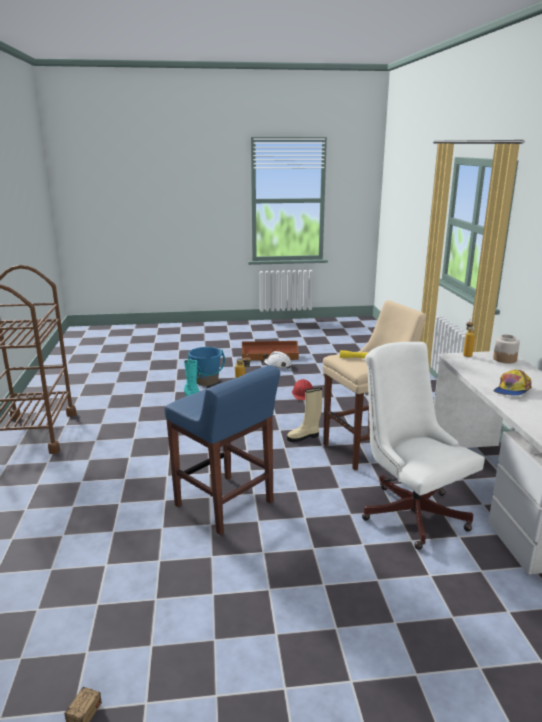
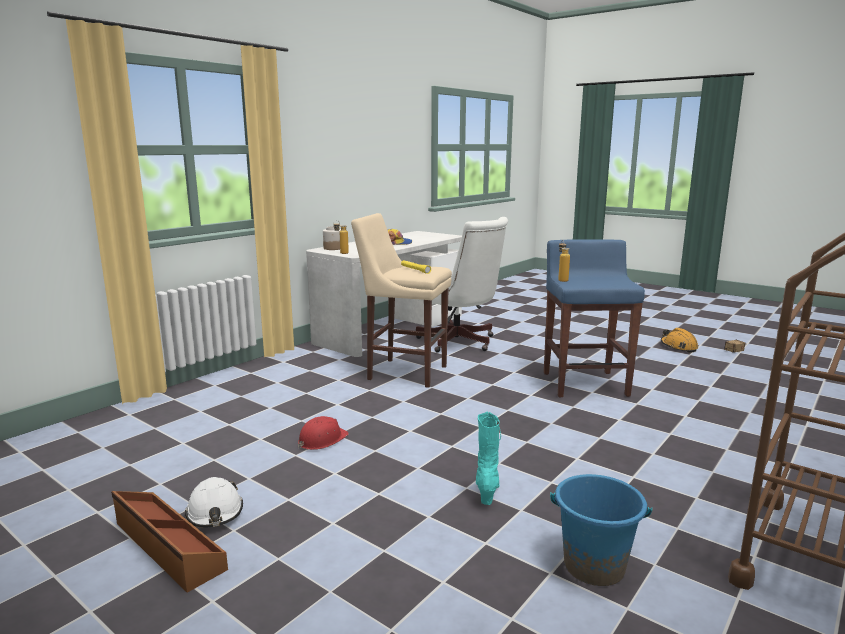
camera: 135 degrees left, 5 degrees down
blue bucket [187,347,225,386] -> blue bucket moved to [550,474,652,586]
beige boot [287,388,322,442] -> none
white office chair [362,342,485,550] -> white office chair turned 60 degrees counterclockwise [415,217,508,352]
none -> orange hard hat [661,328,698,353]

